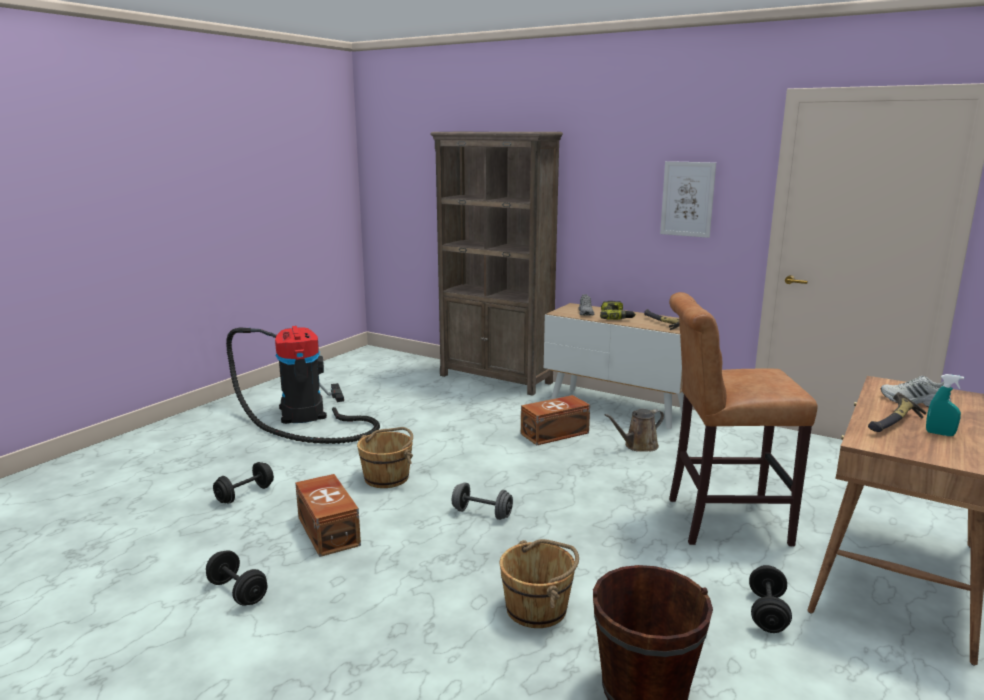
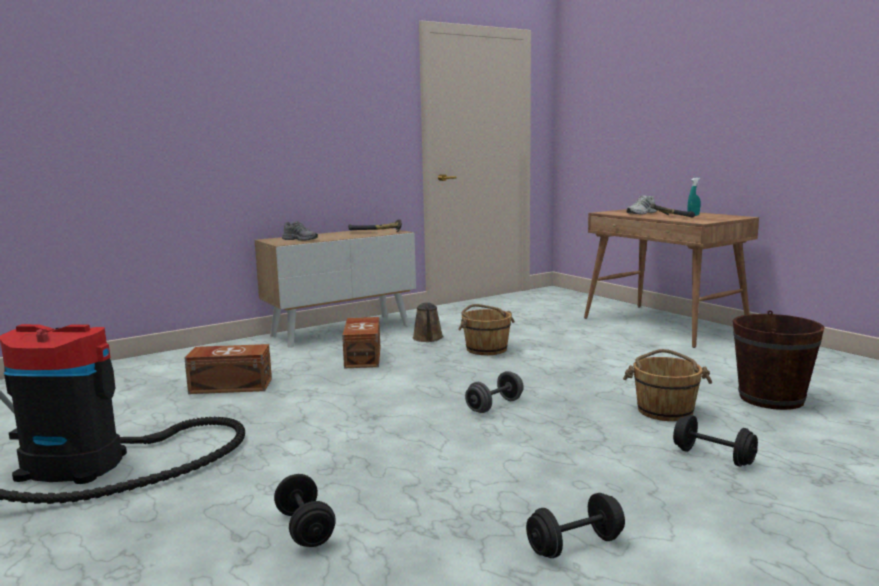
camera: 65 degrees left, 5 degrees down
brown storage box [295,474,361,557] -> brown storage box moved to [185,344,272,394]
brown bucket [357,427,413,488] -> brown bucket moved to [458,304,515,355]
brown bookcase [430,132,563,396] -> none
power drill [600,301,636,320] -> none
picture [660,161,716,238] -> none
brown stool [669,292,818,547] -> none
black dumbbell [749,565,792,633] -> black dumbbell moved to [673,415,758,466]

